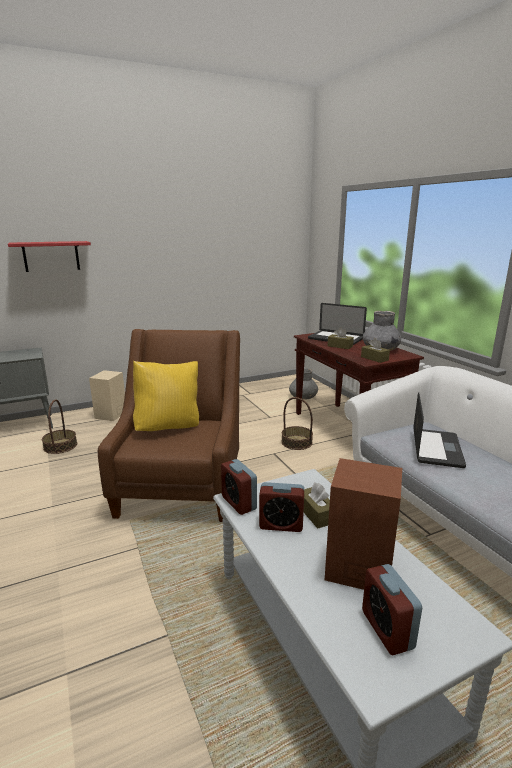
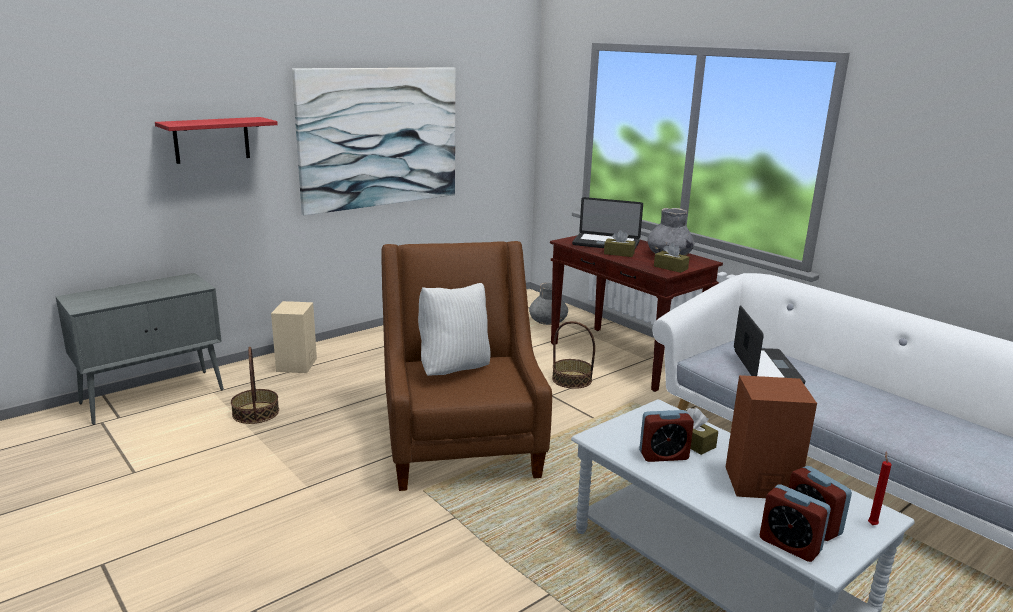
camera: 15 degrees left, 0 degrees up
yellow pillow [133,361,199,431] -> white pillow [418,283,490,376]
alarm clock [221,459,257,515] -> alarm clock moved to [760,484,831,562]
none -> picture [292,67,455,216]
none -> red candle [868,452,892,525]

